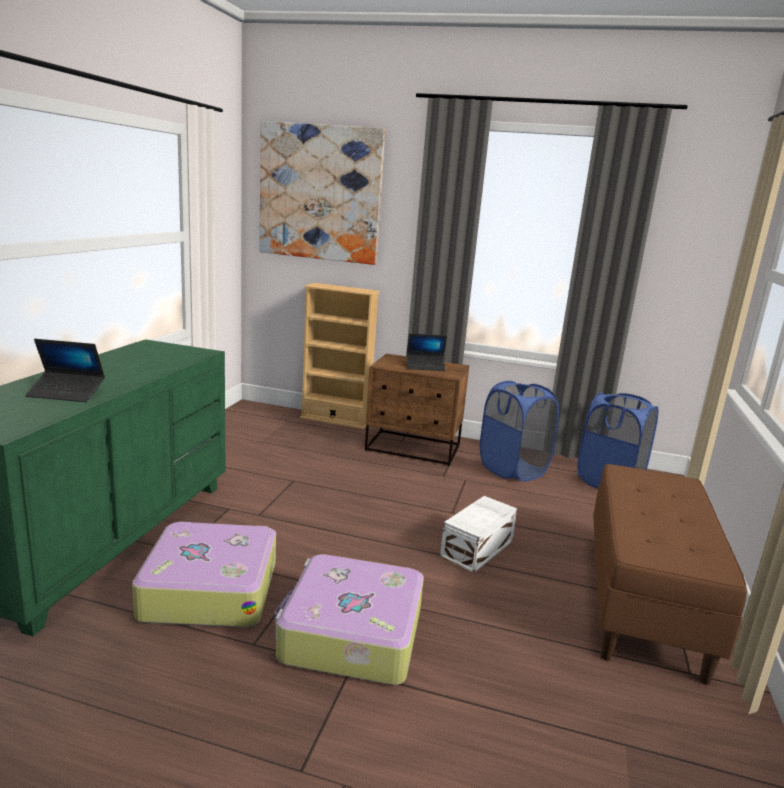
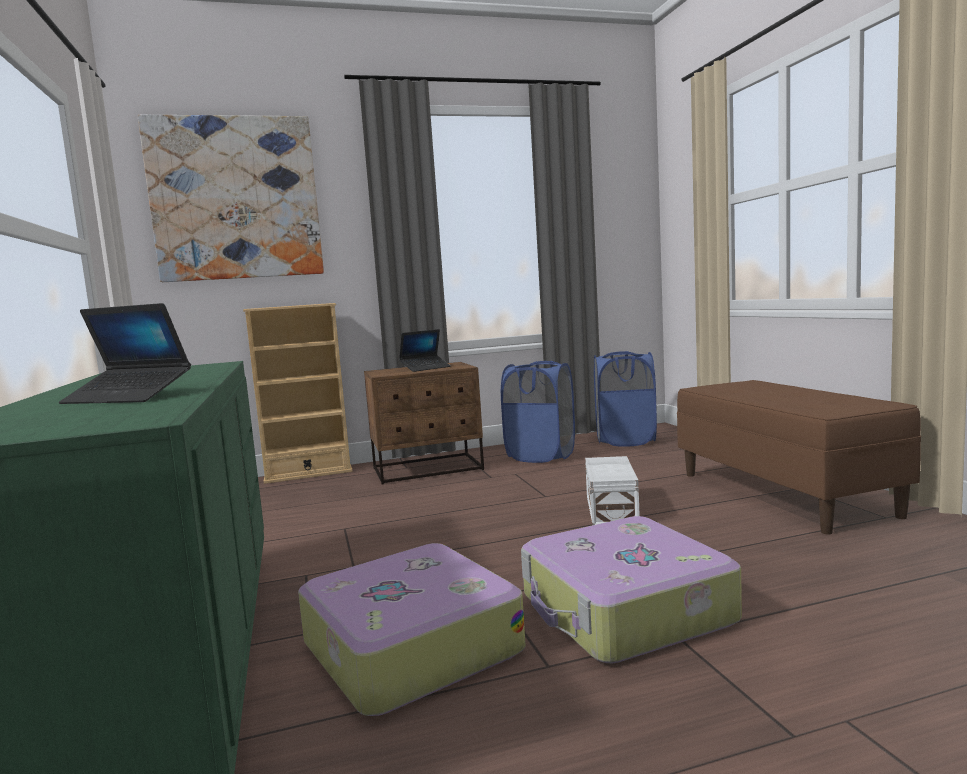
camera: 30 degrees left, 10 degrees down
laptop [25,339,105,402] -> laptop turned 45 degrees clockwise [59,303,191,404]

